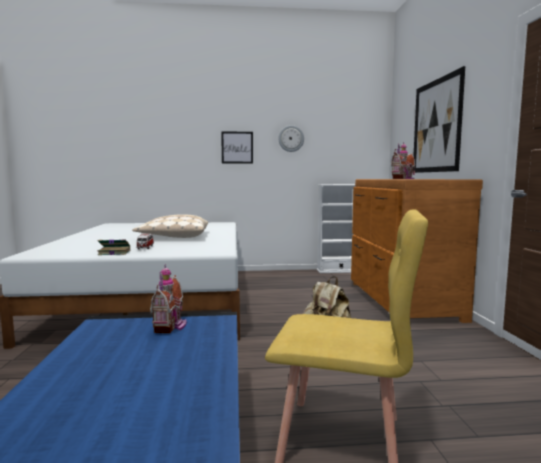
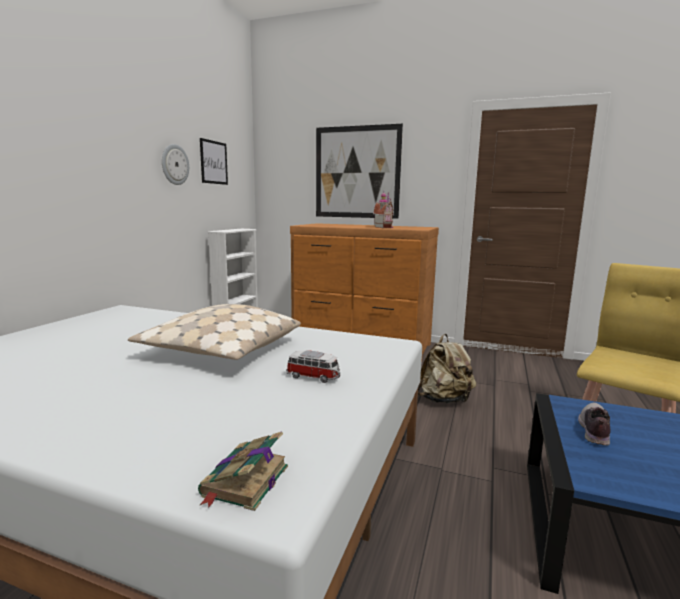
camera: 65 degrees left, 5 degrees up
book [98,239,130,255] -> book moved to [198,432,288,511]
toy house [150,264,187,333] -> shoe [578,403,610,446]
picture [221,131,253,164] -> picture moved to [200,138,228,185]

